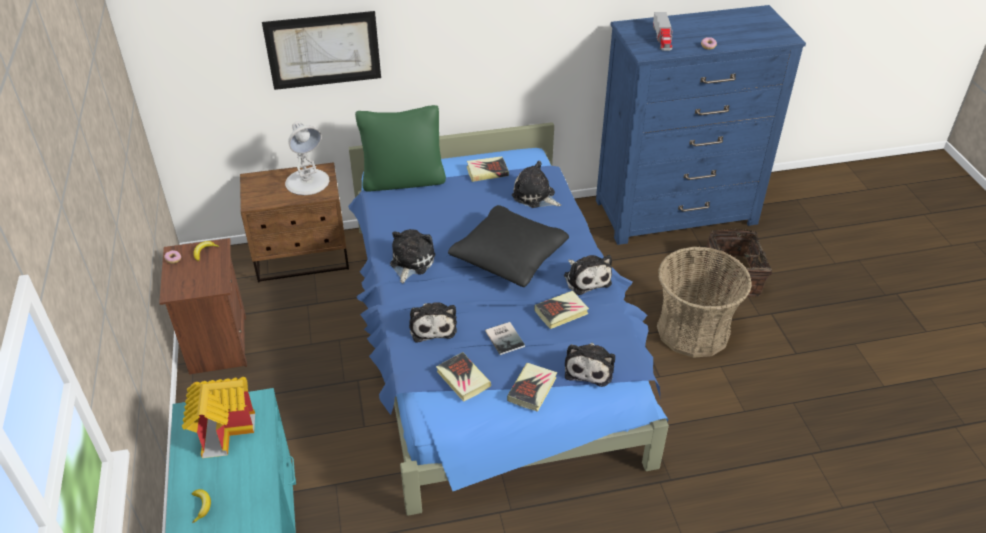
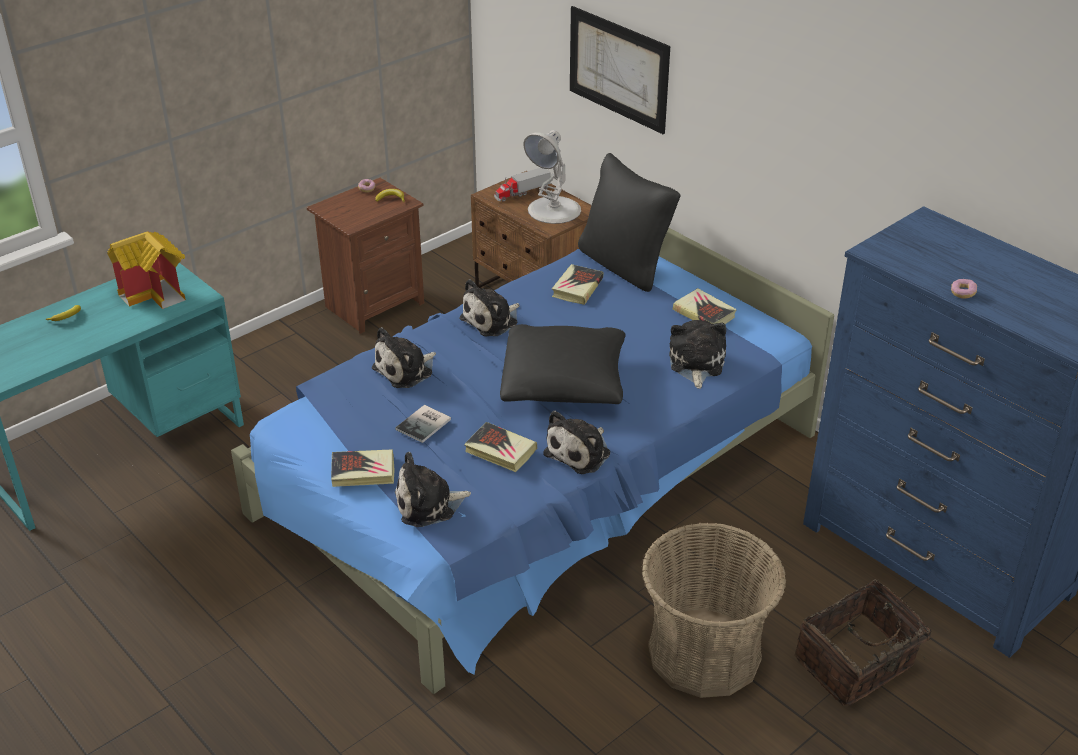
camera: 60 degrees right, 5 degrees down
green pillow [355,105,446,192] -> black pillow [578,153,681,292]
plush toy [390,229,436,283] -> plush toy turned 150 degrees clockwise [459,279,520,336]
book [436,352,491,402] -> book moved to [552,264,603,305]
toy truck [653,12,673,51] -> toy truck moved to [494,168,551,202]

